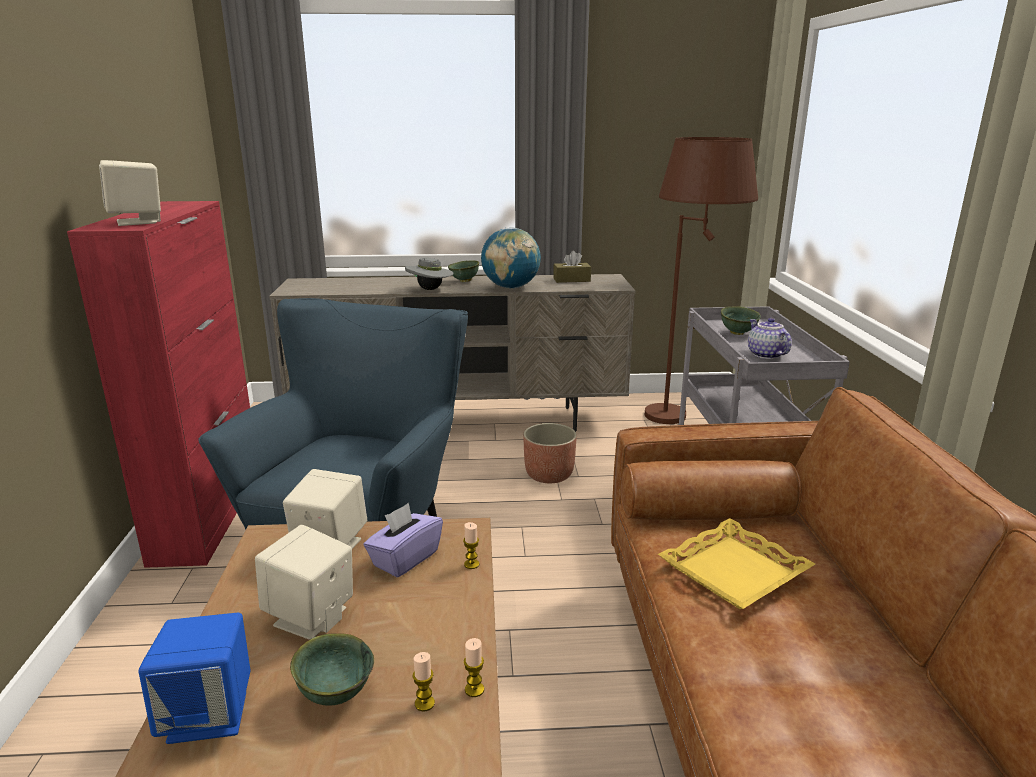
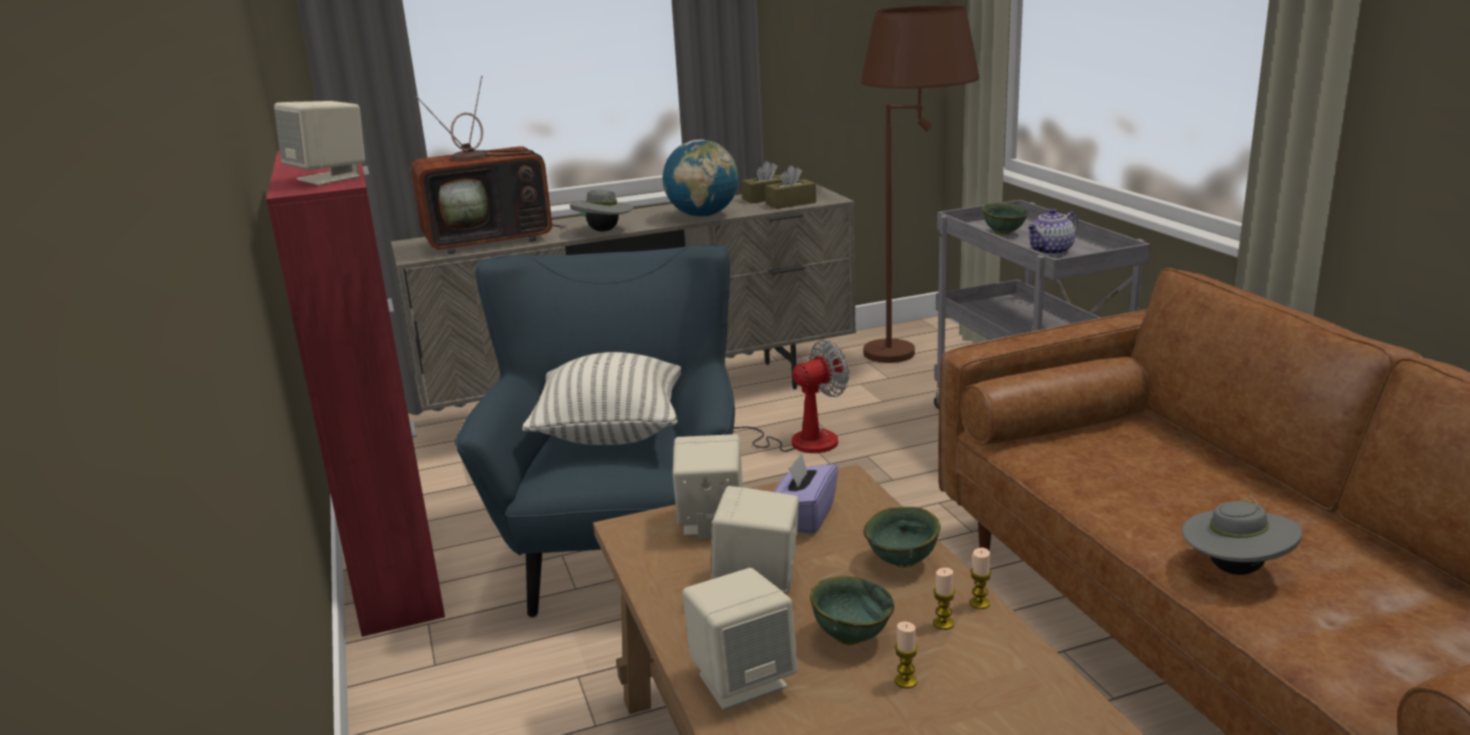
camera: 15 degrees left, 0 degrees up
blue speaker [138,612,250,744] -> beige speaker [682,568,798,710]
green bowl [448,261,479,282] -> green bowl moved to [863,507,941,568]
candle [463,522,479,569] -> candle moved to [895,621,918,688]
planter [523,423,577,483] -> fan [734,340,849,453]
yellow tray [658,518,815,609] -> none
teapot [748,318,791,359] -> teapot turned 90 degrees counterclockwise [1026,208,1078,255]
none -> television [411,76,568,254]
none -> pillow [522,352,681,445]
none -> brown tissue box [765,165,816,209]
none -> grey hat [1182,492,1302,575]

